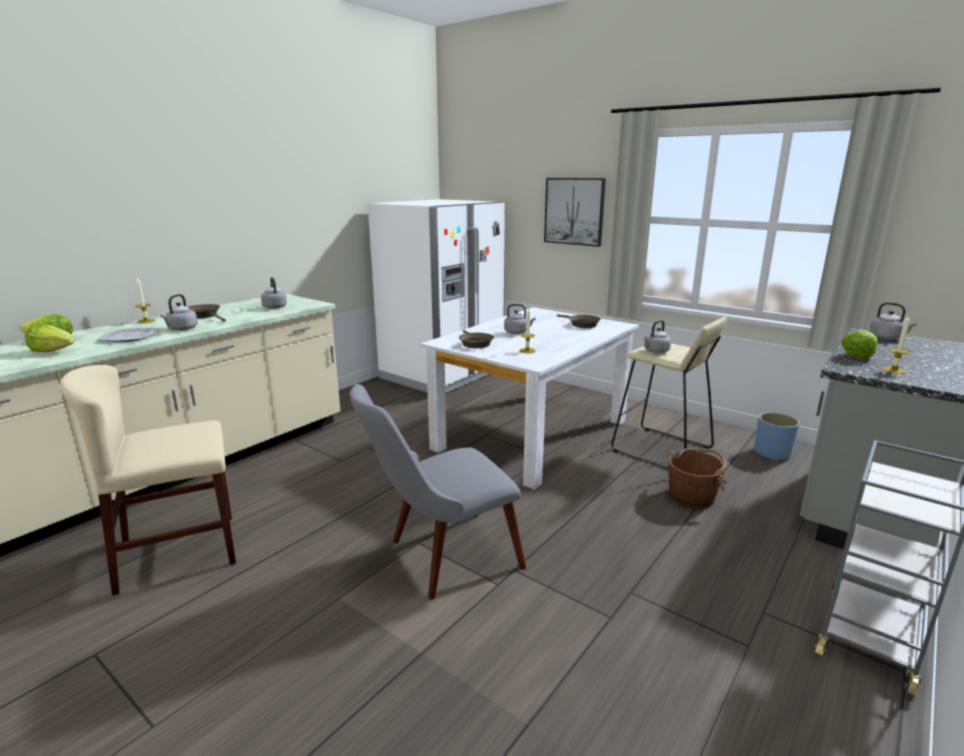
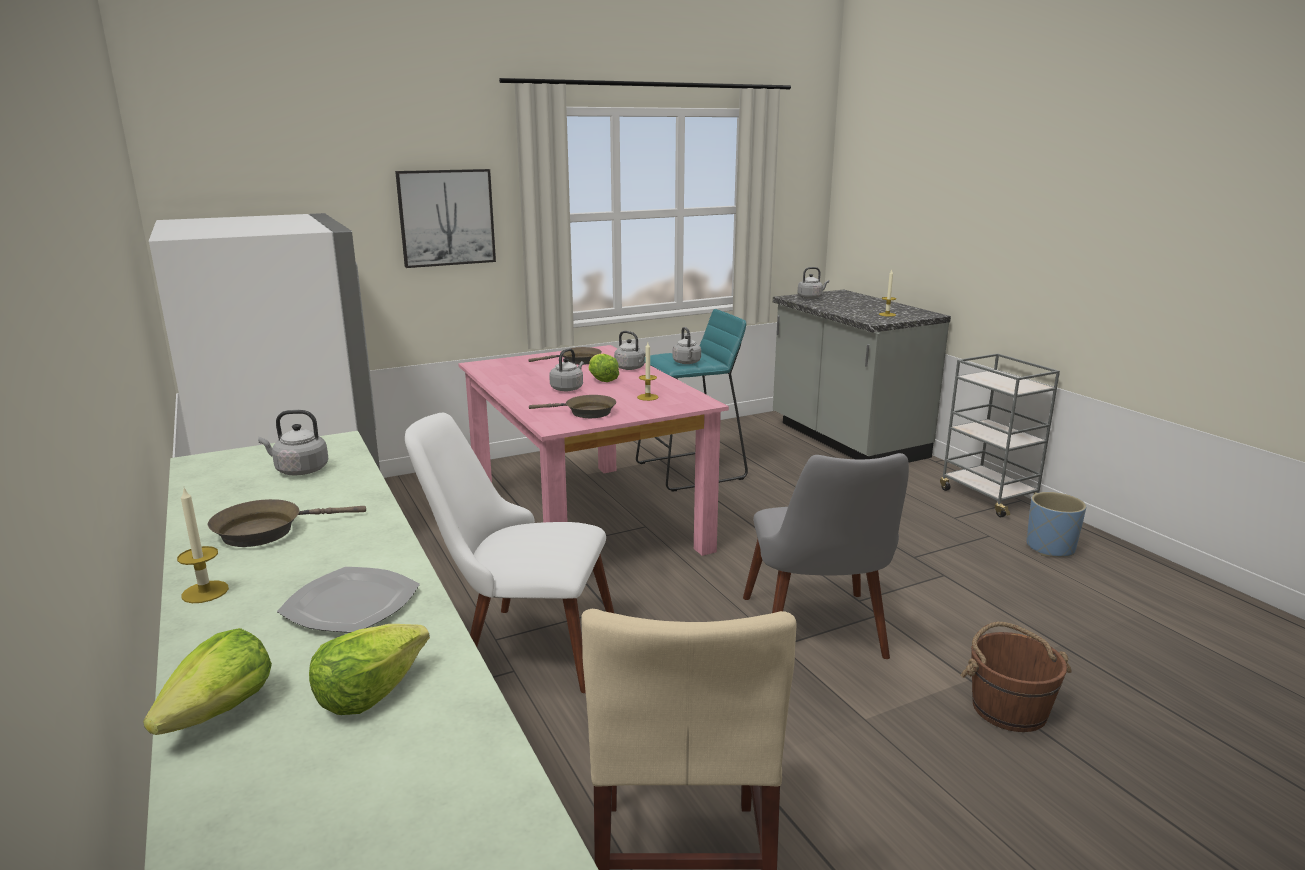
camera: 65 degrees left, 0 degrees up
grey kettle [161,294,198,331] -> grey kettle moved to [614,331,646,370]
white dining table [420,307,639,490] -> pink dining table [458,345,729,556]
beige stool [611,316,727,469] -> turquoise stool [636,309,748,492]
brown bucket [667,448,727,509] -> brown bucket moved to [960,622,1072,732]
blue planter [755,412,800,461] -> blue planter moved to [1026,492,1086,557]
lettuce [841,330,878,359] -> lettuce moved to [589,354,619,382]
none -> white chair [405,413,614,693]

